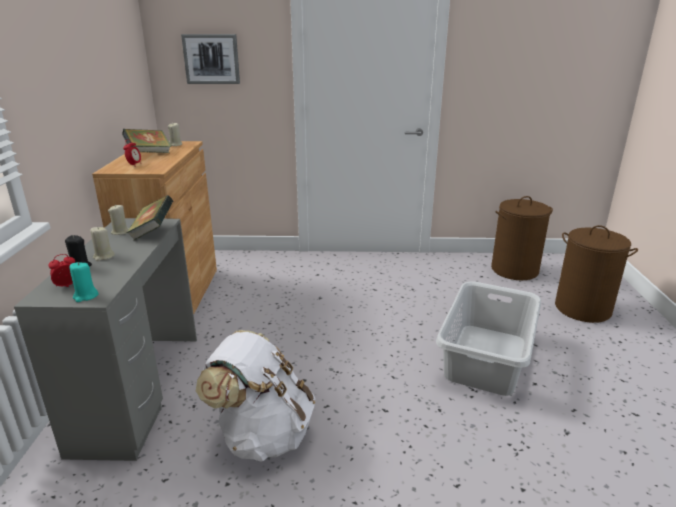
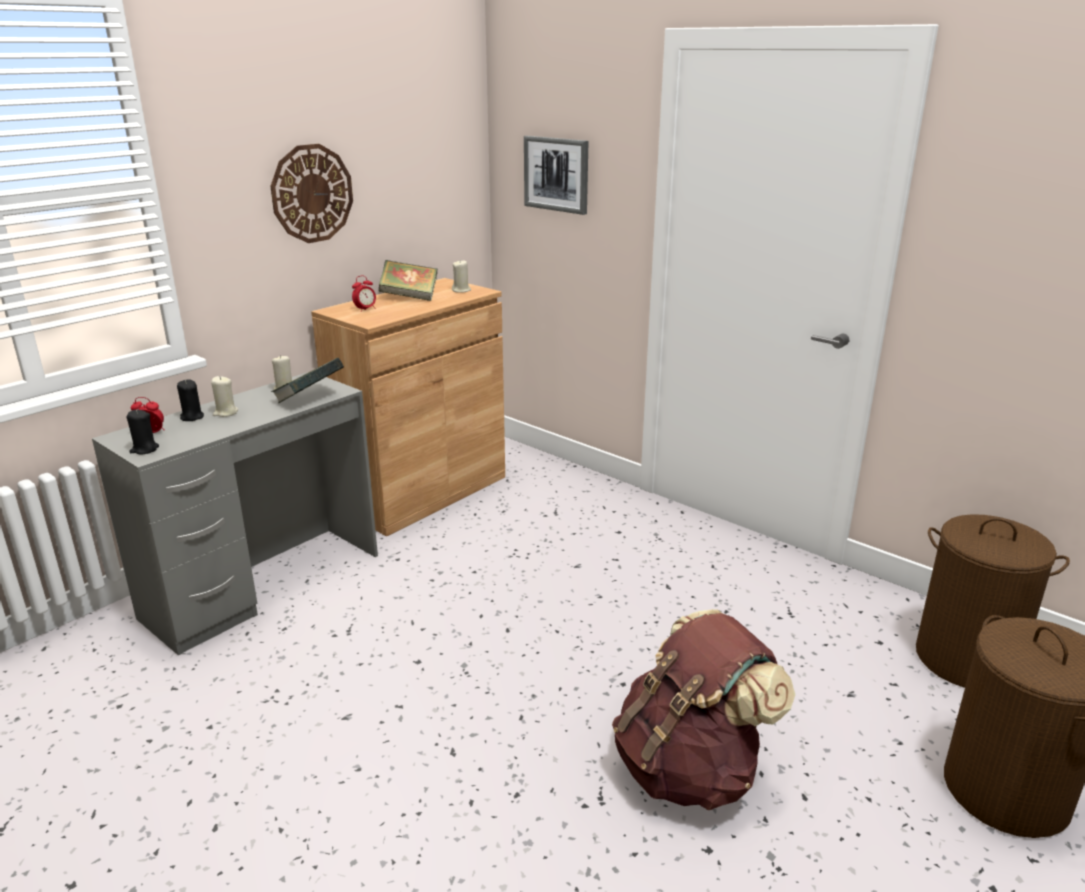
camera: 40 degrees right, 0 degrees up
turquoise candle [69,262,98,302] -> black candle [127,410,159,454]
white backpack [196,330,315,462] -> none
grey laundry basket [436,281,541,396] -> brown backpack [612,609,795,810]
none -> wall clock [270,144,353,243]

